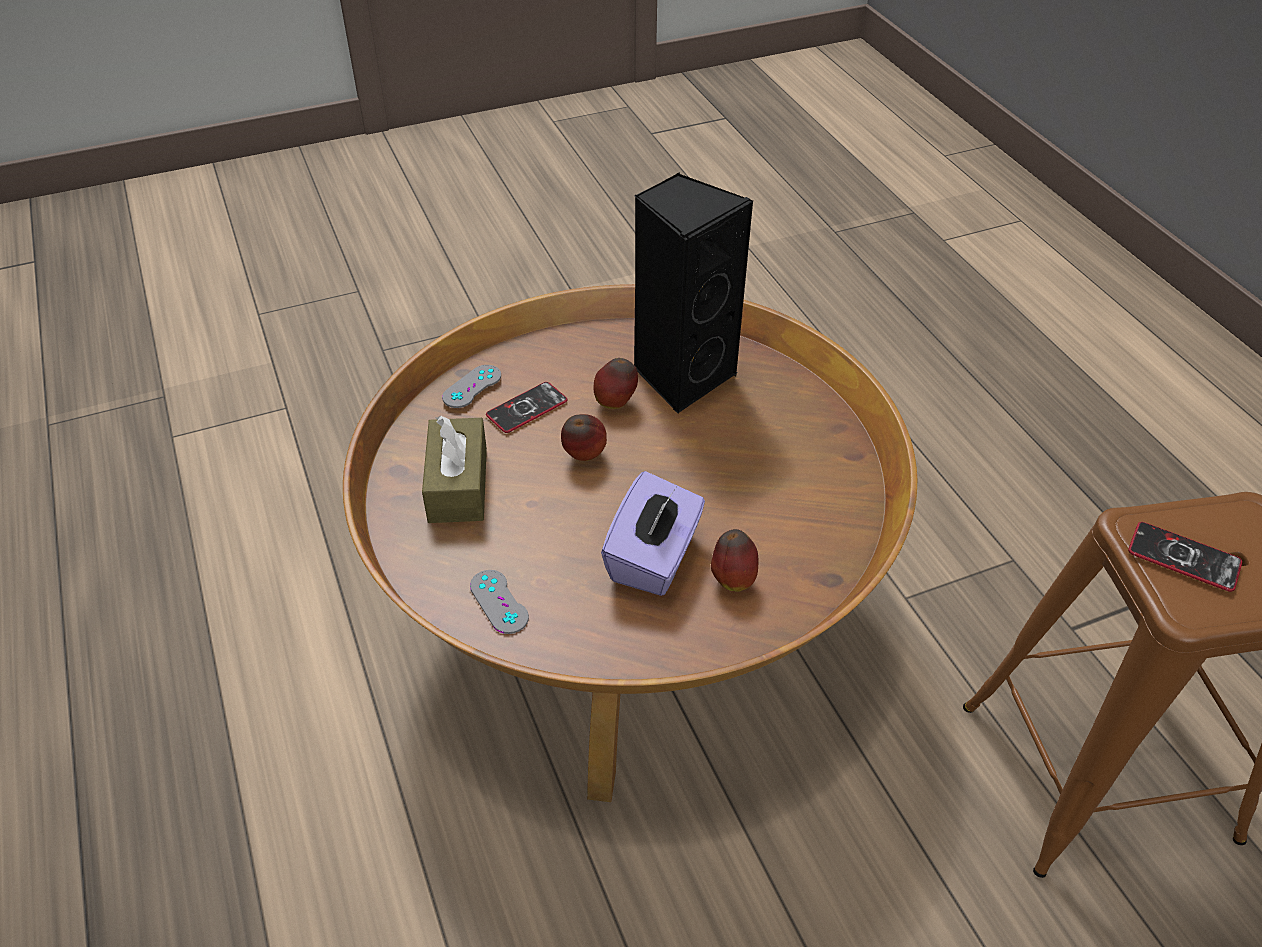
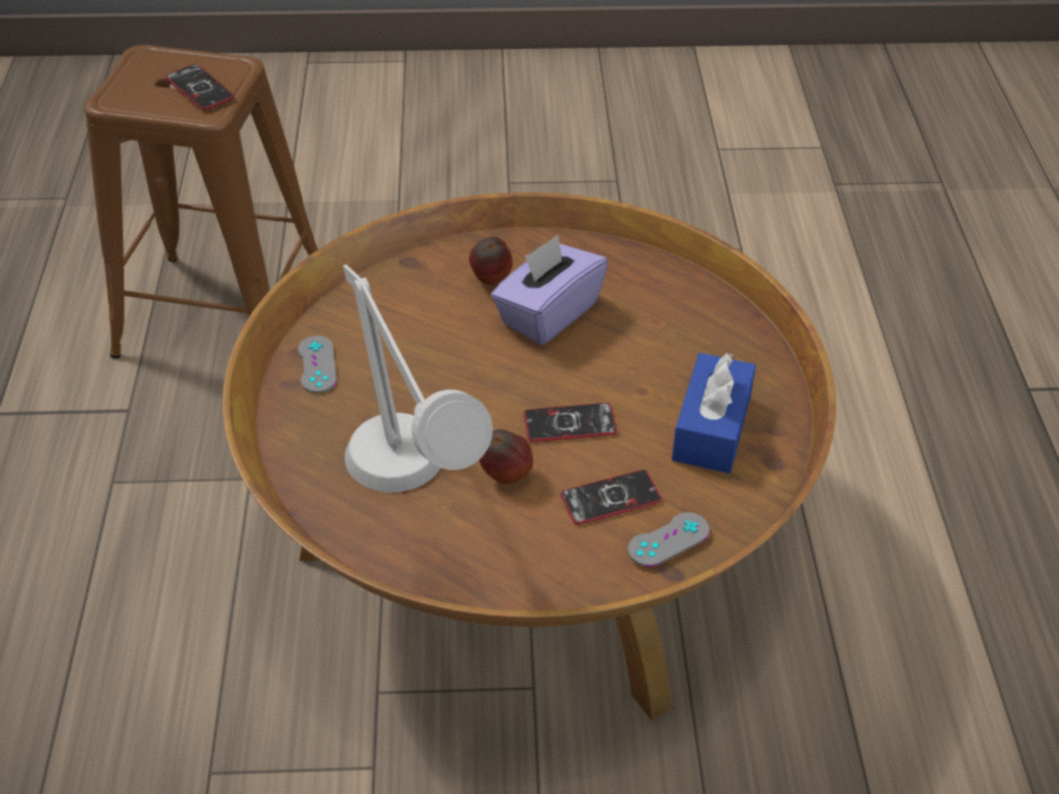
camera: 160 degrees left, 0 degrees up
brown tissue box [422,416,487,523] -> blue tissue box [672,353,756,473]
grey game controller [470,570,529,634] -> grey game controller moved to [298,336,337,393]
apple [561,414,607,461] -> phone [523,403,617,442]
black speaker [634,172,753,414] -> grey table lamp [343,264,493,493]

